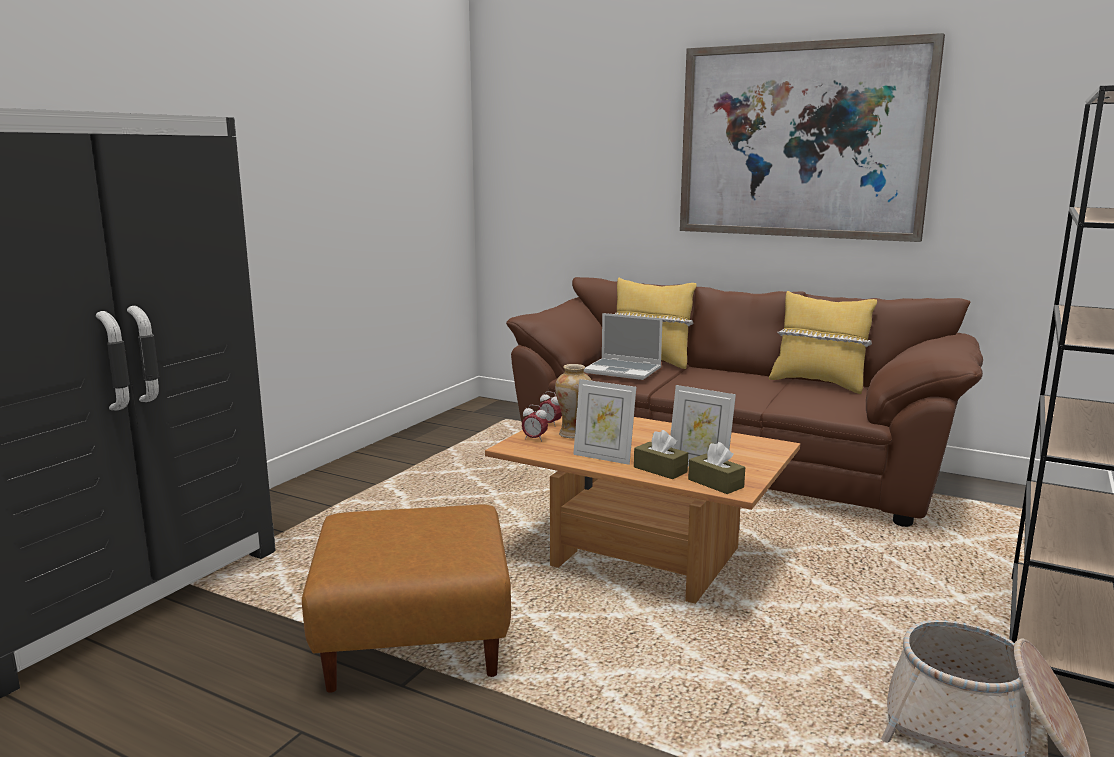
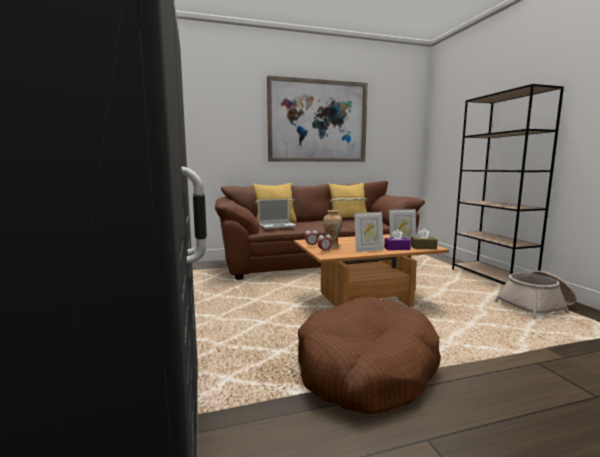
camera: 45 degrees left, 5 degrees down
brown ottoman [302,504,511,693] -> brown dog bed [298,297,441,414]
brown tissue box [634,430,688,479] -> purple tissue box [384,229,411,250]

